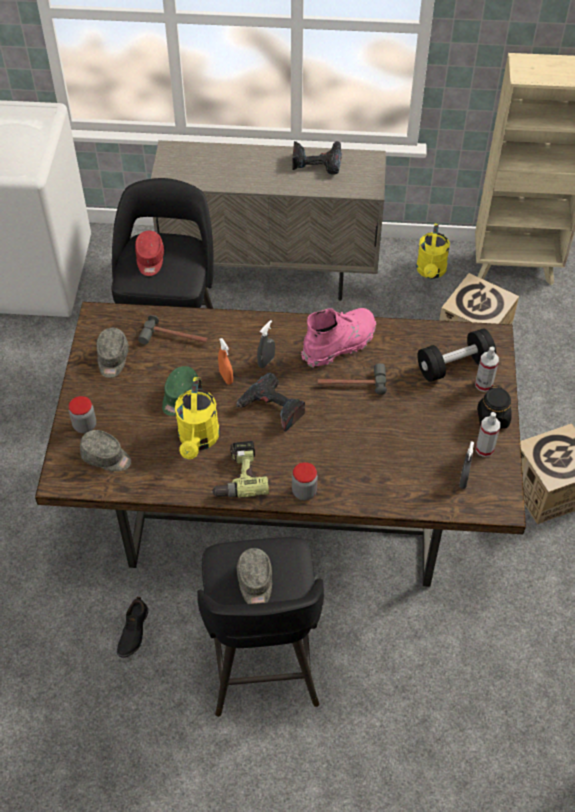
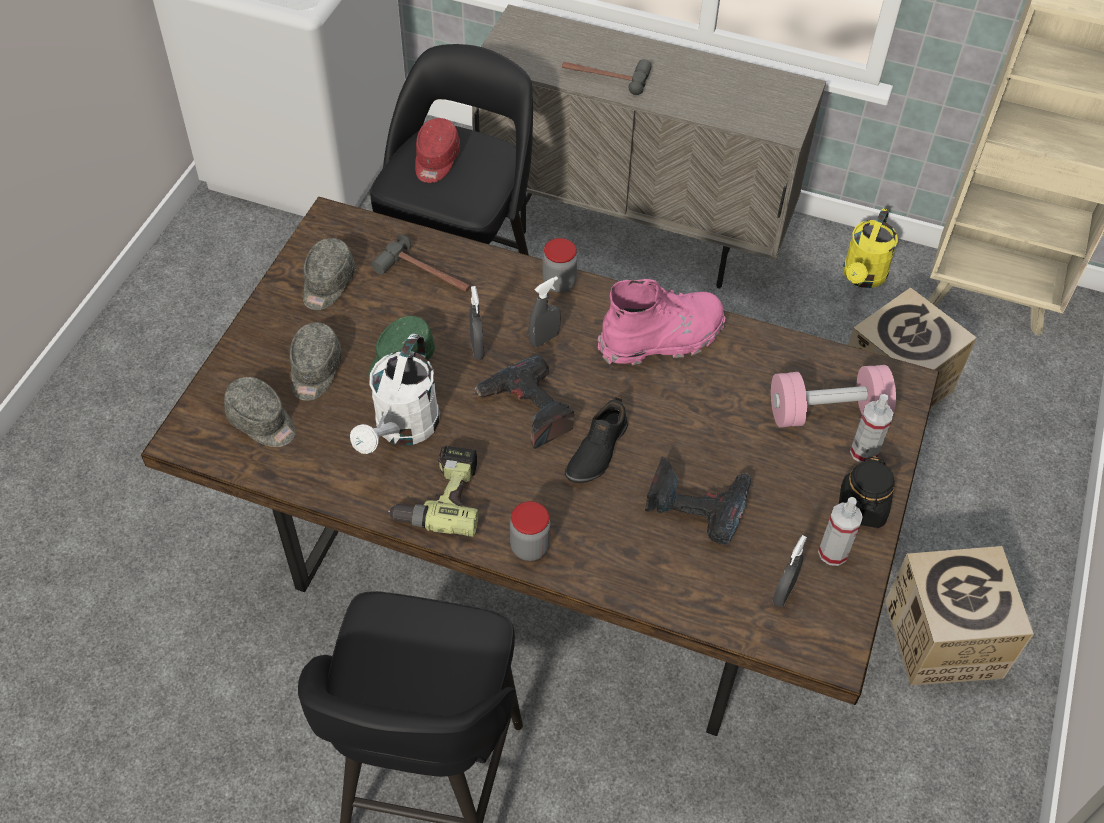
camera: 15 degrees right, 0 degrees up
jar [68,396,96,433] -> jar moved to [542,238,578,293]
black shoe [117,597,148,658] -> black shoe moved to [565,396,628,483]
yellow watering can [175,377,220,459] -> white watering can [350,334,439,454]
orange spray bottle [218,338,233,385] -> grey spray bottle [469,286,485,360]
grey cap [237,548,272,604] -> grey cap moved to [290,322,342,401]
power drill [292,141,342,175] -> power drill moved to [645,456,751,545]
hammer [318,363,387,395] -> hammer moved to [562,59,652,95]
black dumbbell [418,328,496,382] -> pink dumbbell [771,365,896,427]

